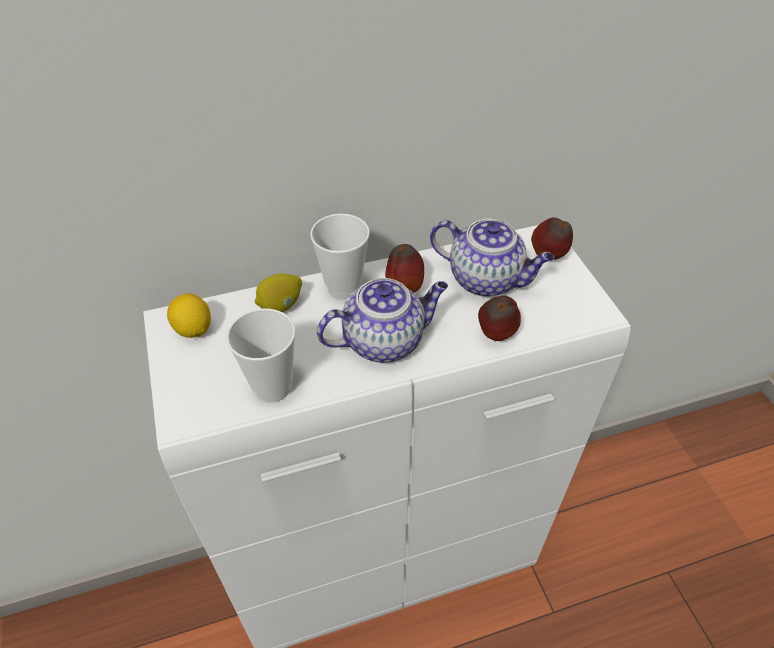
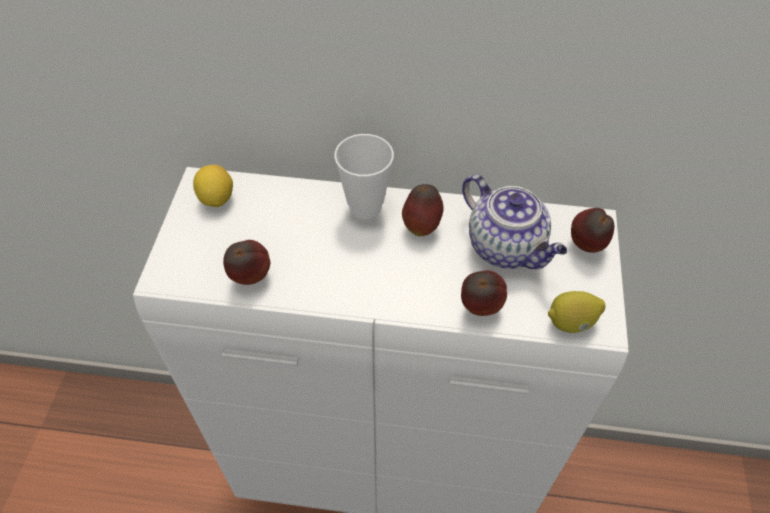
camera: 25 degrees right, 5 degrees up
cup [226,309,296,403] -> apple [223,240,270,285]
lemon [255,274,302,312] -> lemon moved to [548,291,606,333]
teapot [317,278,448,363] -> none

